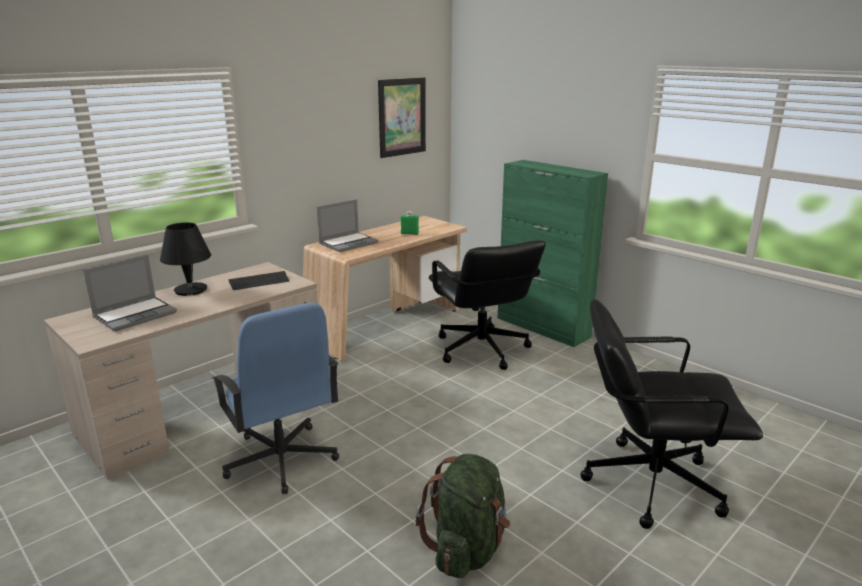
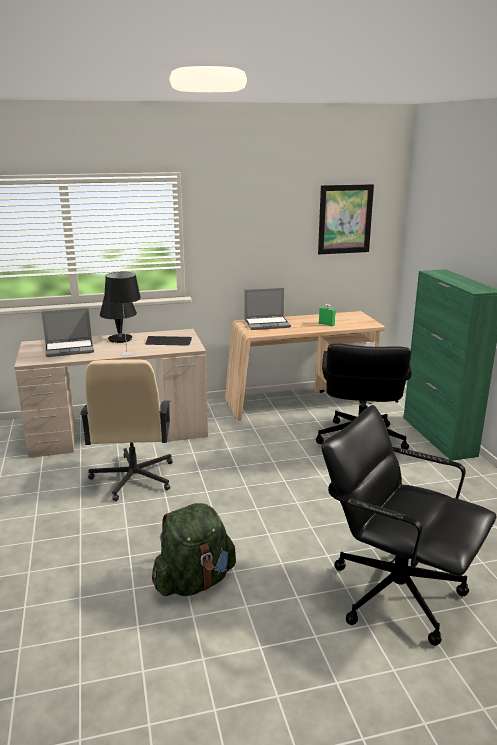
camera: 30 degrees right, 0 degrees up
blue office chair [212,303,339,494] -> beige office chair [80,359,173,501]
none -> table lamp [104,272,141,356]

